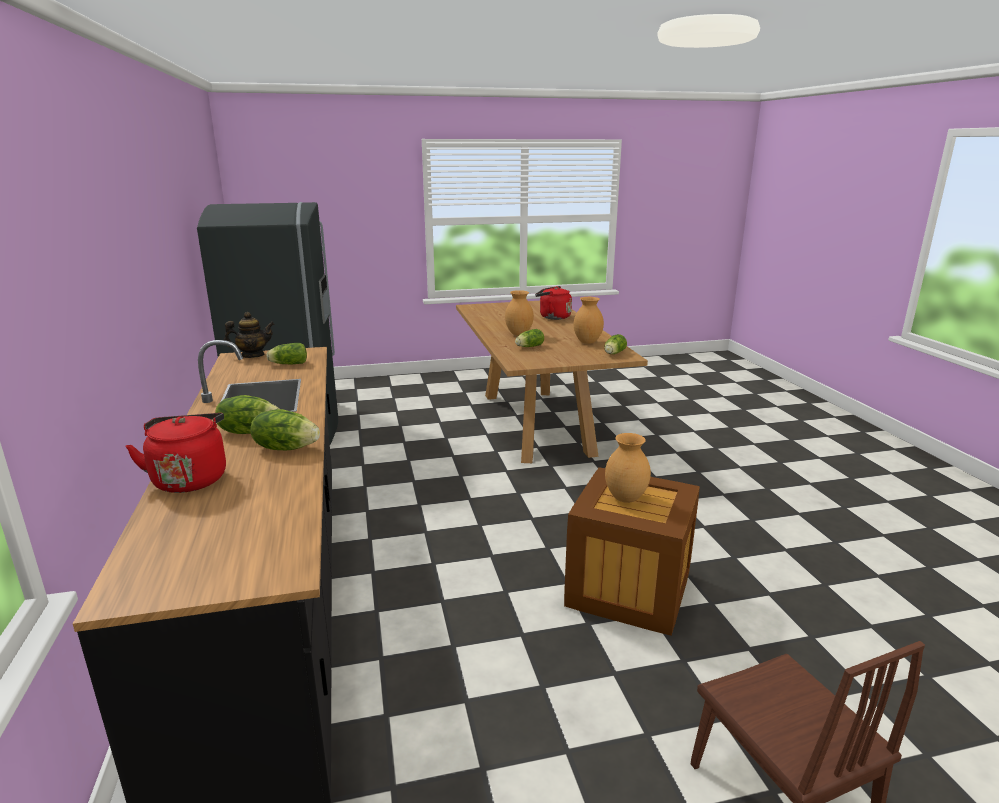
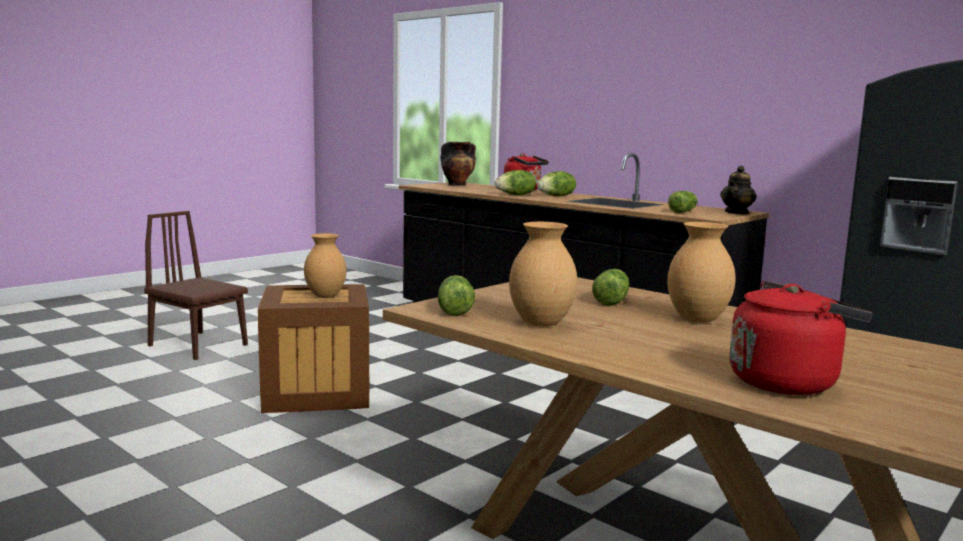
camera: 145 degrees right, 10 degrees down
none -> vase [440,142,476,186]

